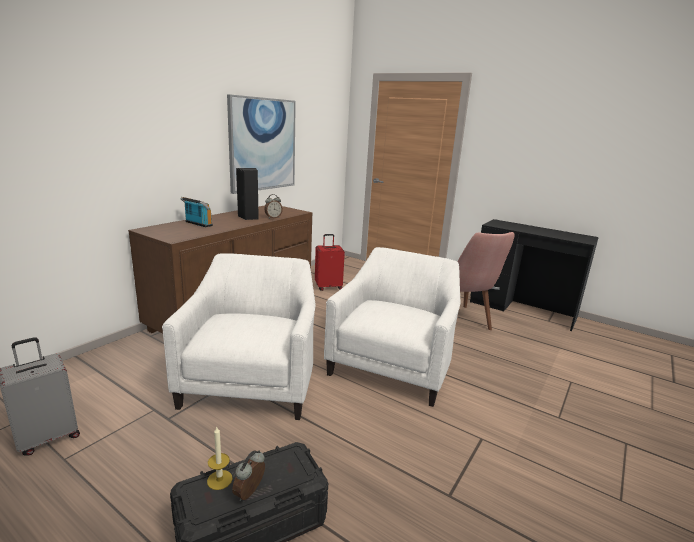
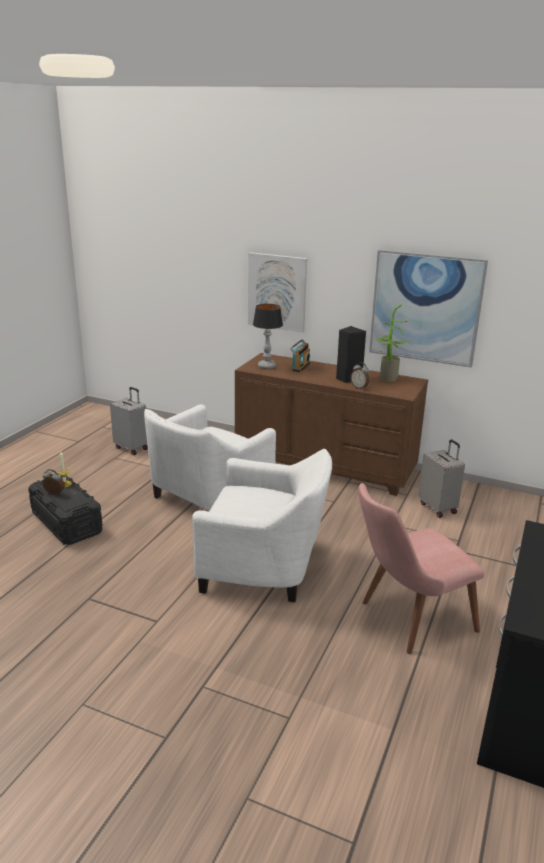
camera: 80 degrees right, 5 degrees up
white armchair [162,253,316,420] -> white armchair turned 135 degrees clockwise [144,404,276,510]
red suitcase [315,234,345,291] -> grey suitcase [418,439,465,518]
none -> picture [248,252,307,333]
none -> table lamp [253,304,283,369]
none -> potted plant [372,304,414,382]

